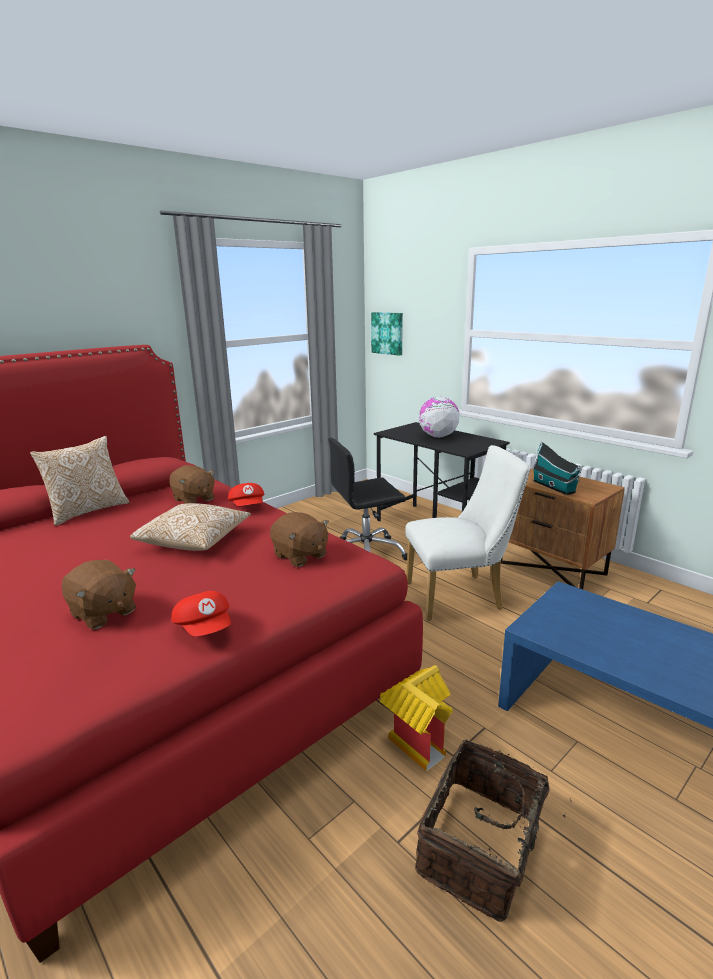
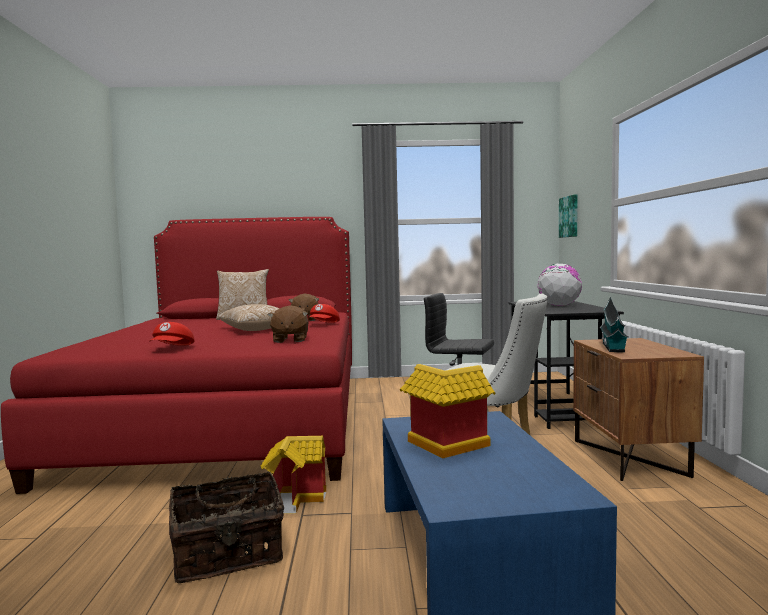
camera: 40 degrees right, 15 degrees down
brown plush toy [62,560,136,630] -> none
none -> toy house [400,364,495,458]

